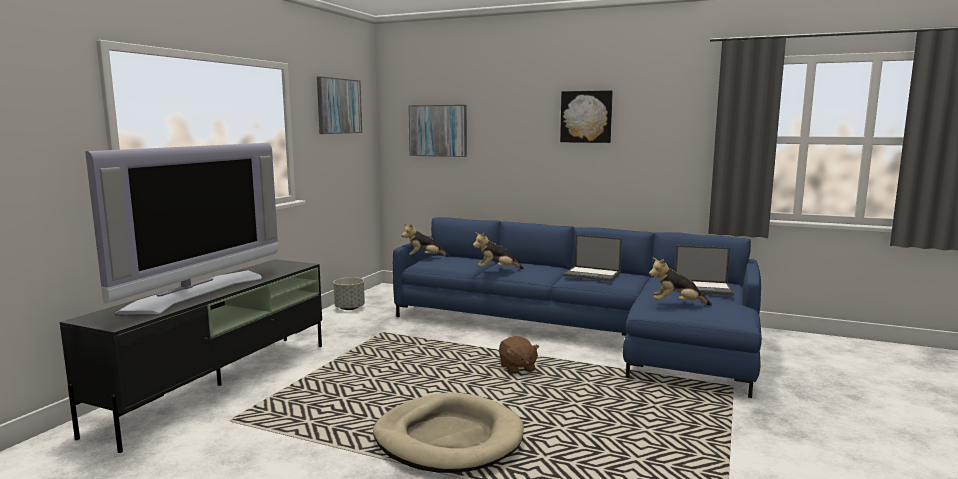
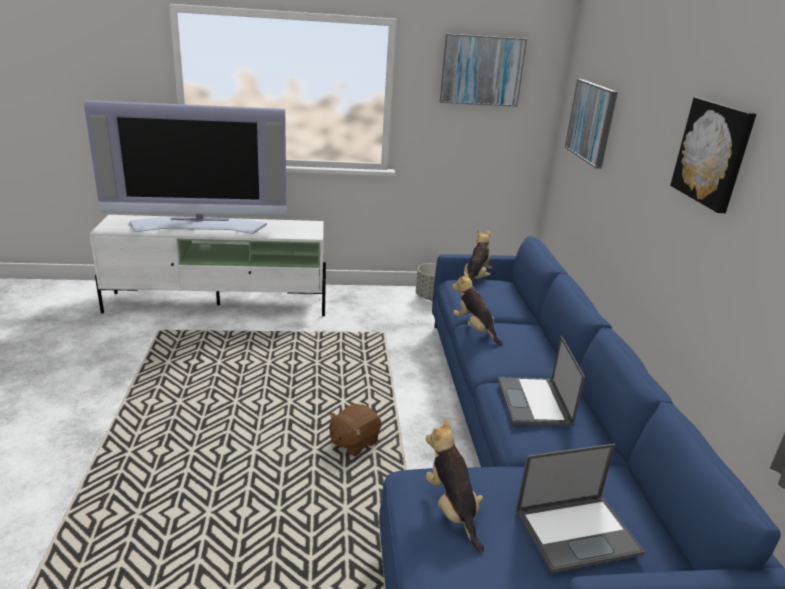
camera: 60 degrees right, 15 degrees up
black tv stand [60,259,322,453] -> white tv stand [90,215,326,316]
beige dog bed [373,393,524,473] -> none
plush toy [402,224,450,257] -> plush toy turned 60 degrees clockwise [464,230,492,281]
laptop [675,245,734,296] -> laptop turned 90 degrees counterclockwise [516,443,645,573]

